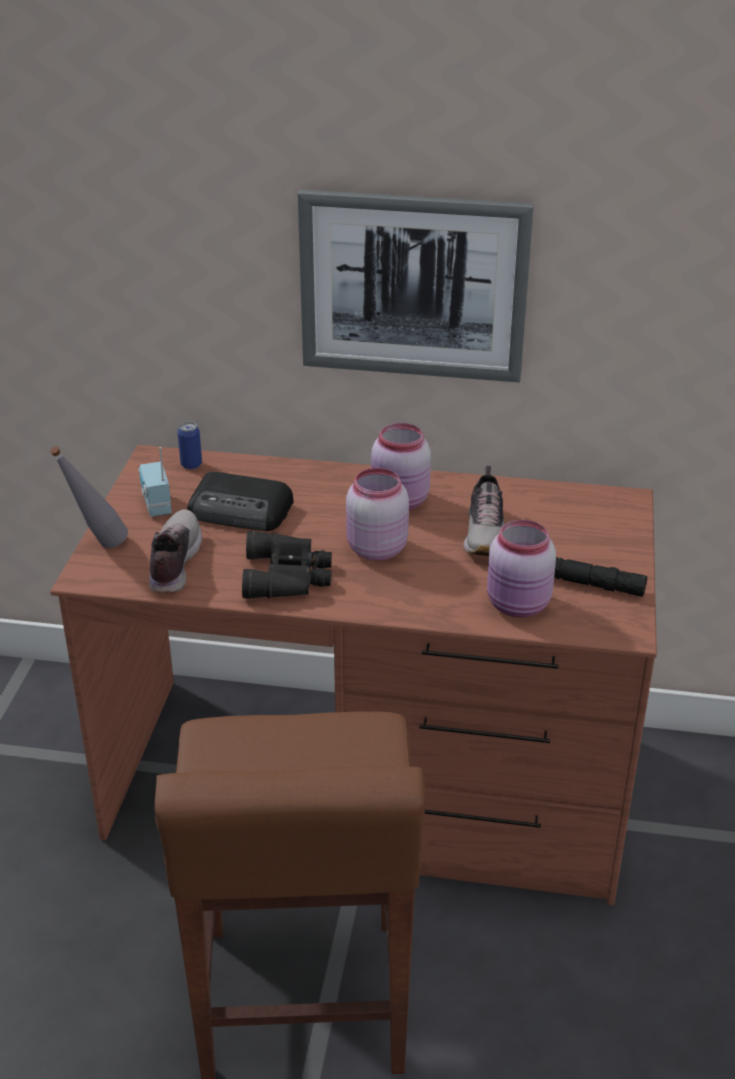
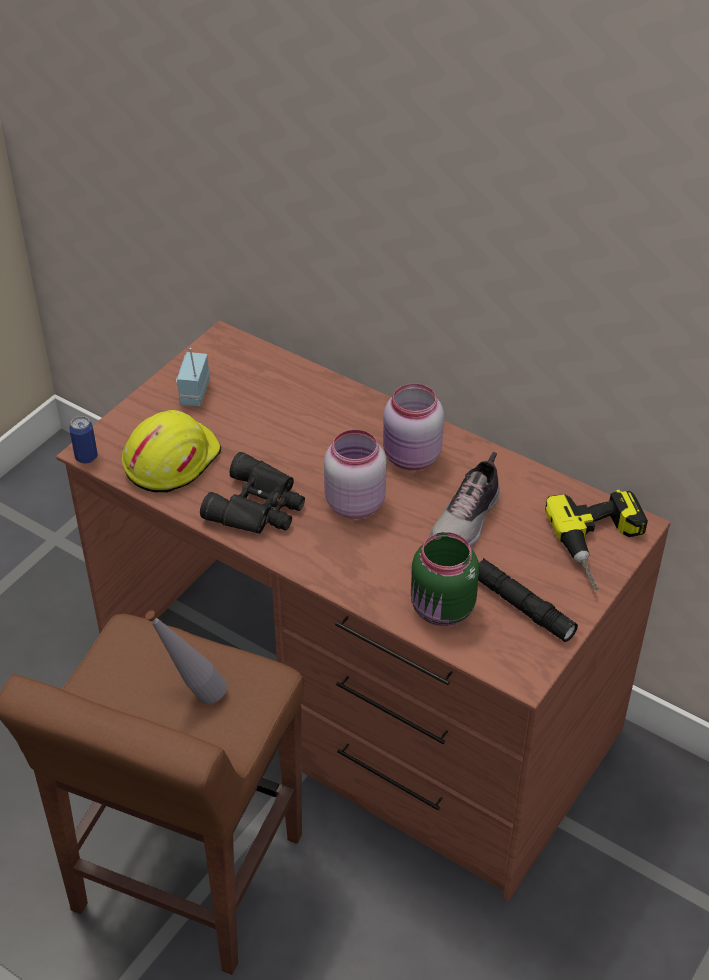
camera: 25 degrees right, 10 degrees up
grey bottle [50,446,128,548] -> grey bottle moved to [145,611,227,704]
shoe [149,509,202,593] -> yellow hard hat [122,410,222,493]
can [177,421,202,469] -> can moved to [69,416,98,464]
radio [187,472,294,531] -> none
picture [298,190,534,382] -> none
pink jar [487,520,556,618] -> green jar [411,532,479,626]
none -> power drill [545,490,648,591]

